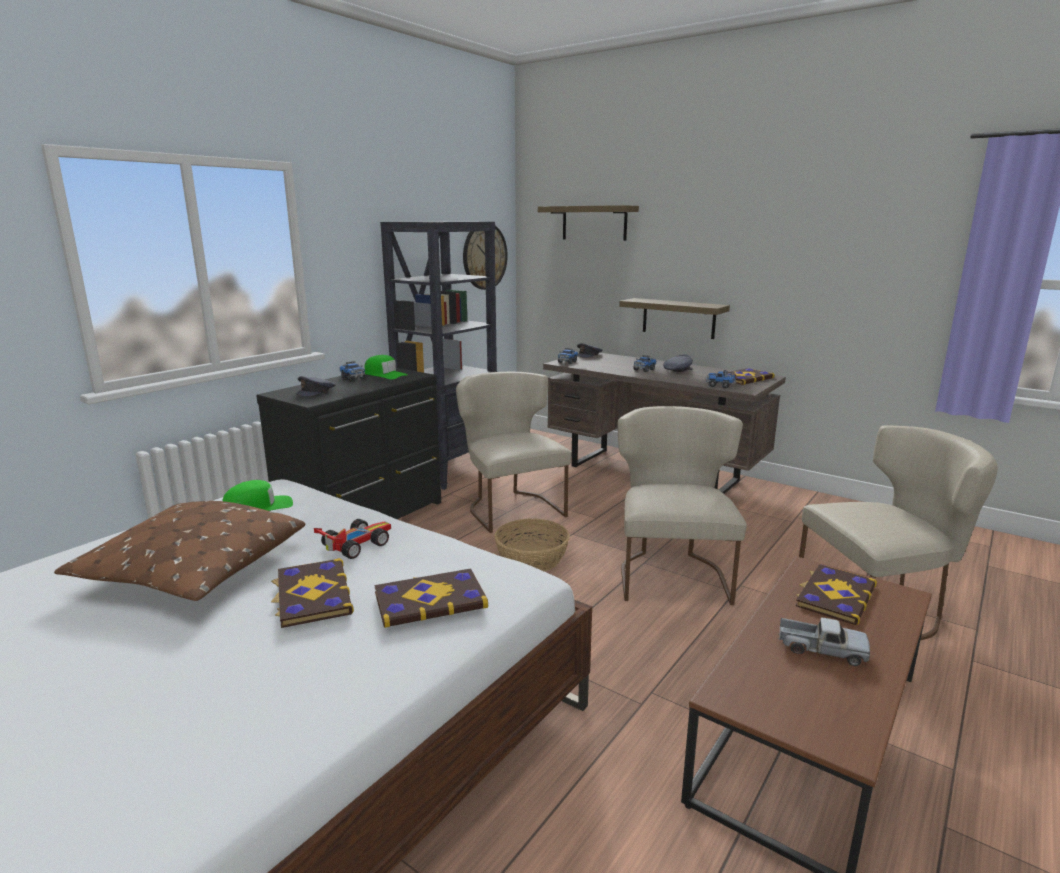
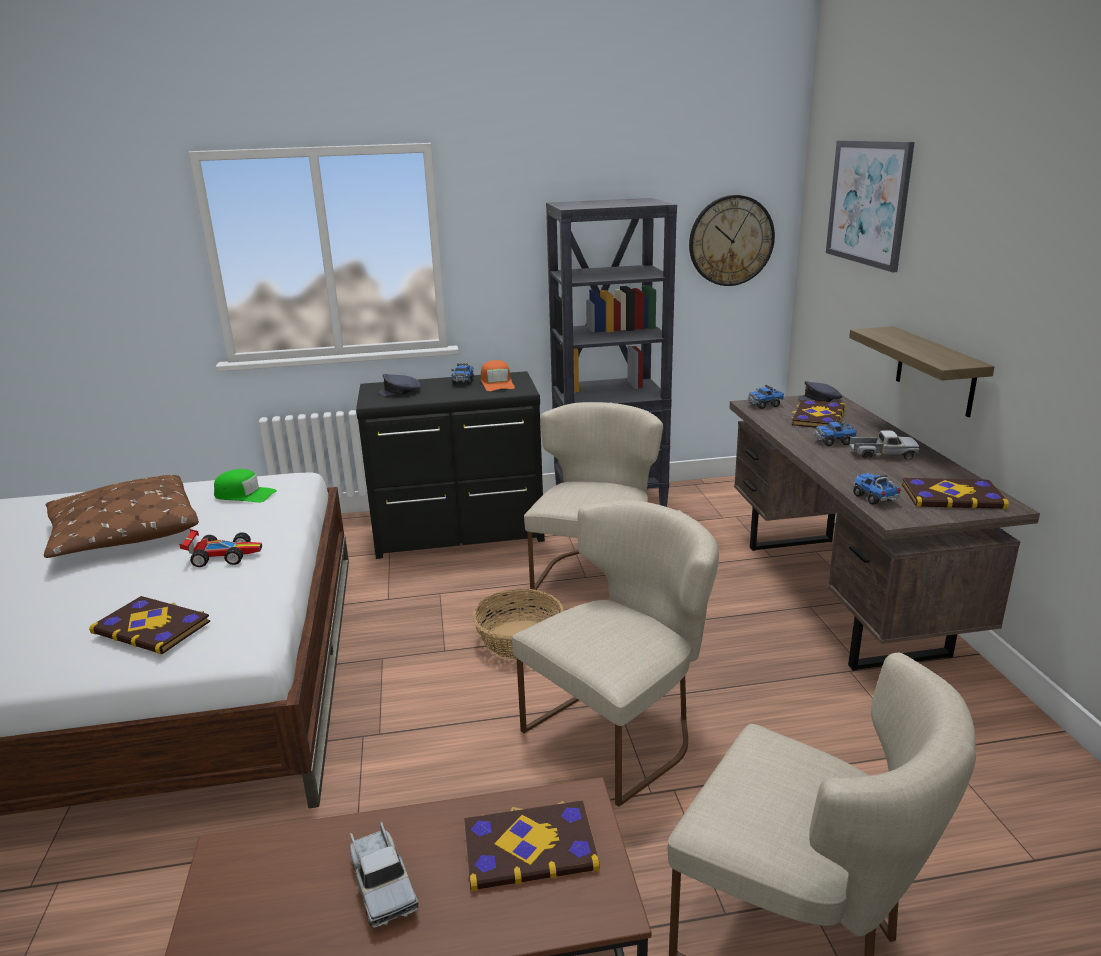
camera: 45 degrees right, 5 degrees up
book [271,558,354,628] -> book moved to [791,400,846,428]
green cap [365,355,407,379] -> orange cap [481,360,515,391]
shelf [538,205,639,241] -> picture [826,140,915,272]
grey cap [663,354,693,372] -> toy truck [849,430,920,460]

